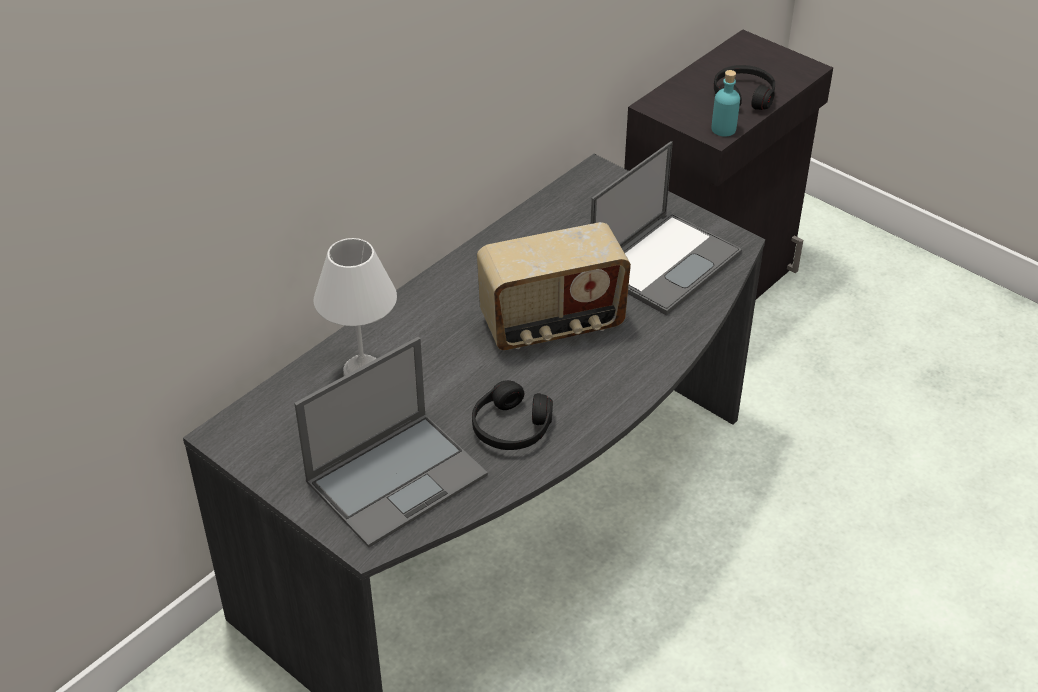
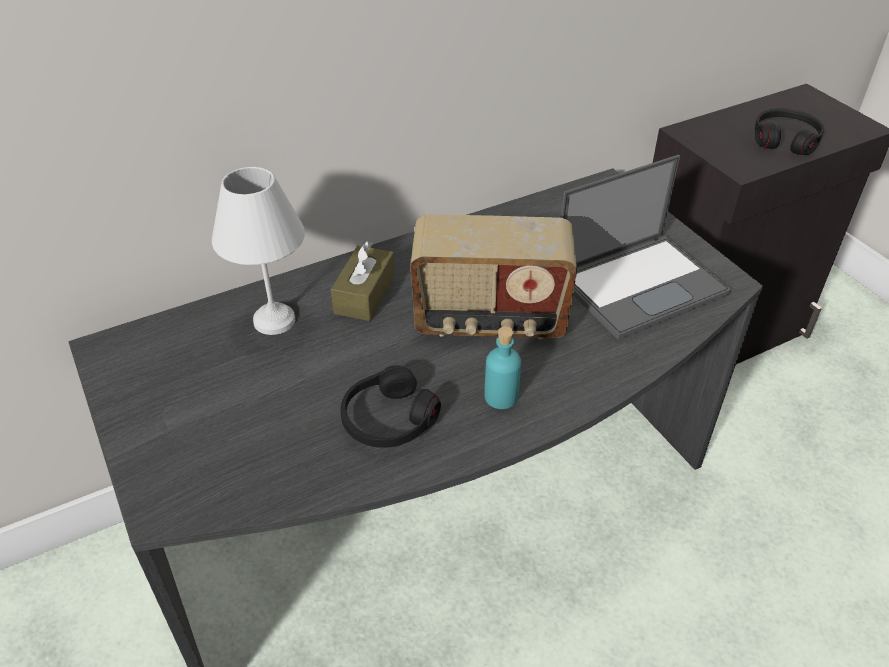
camera: 20 degrees right, 0 degrees up
laptop [294,337,488,548] -> none
turquoise bottle [711,70,740,137] -> turquoise bottle moved to [484,326,521,409]
none -> brown tissue box [331,241,395,321]

